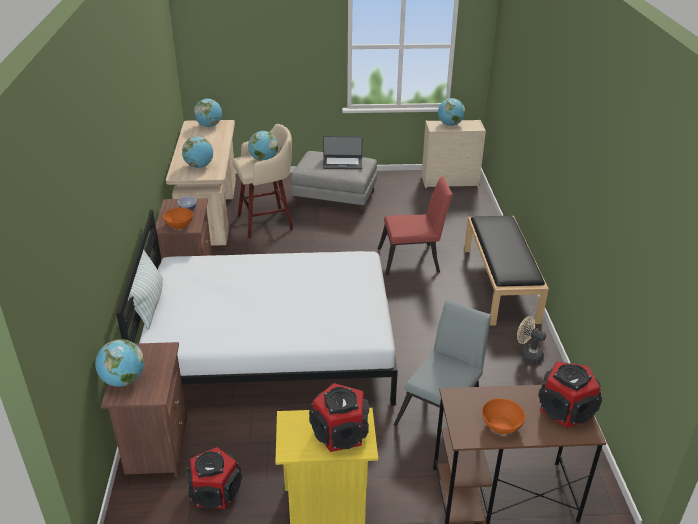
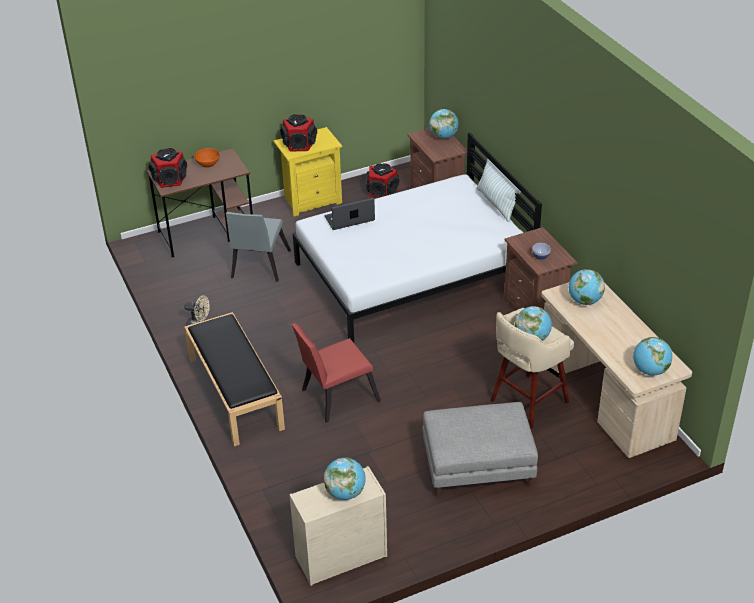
camera: 160 degrees right, 5 degrees up
orange bowl [163,208,193,229] -> none
laptop [323,136,362,169] -> laptop moved to [325,198,375,230]

